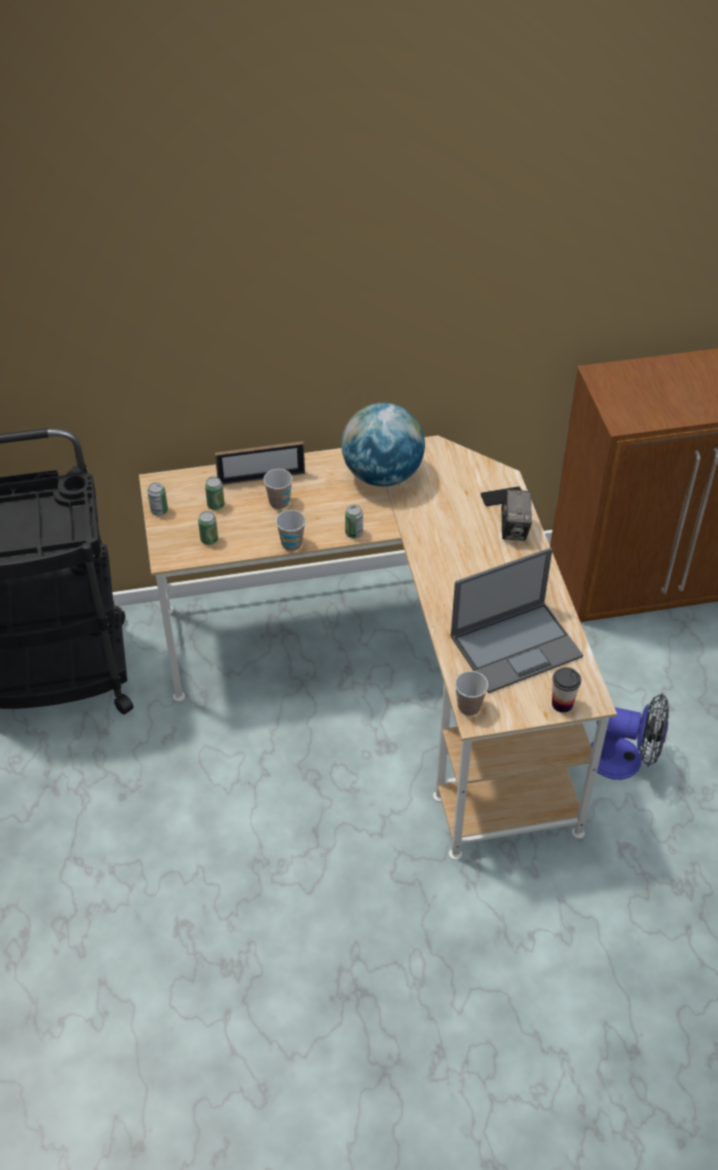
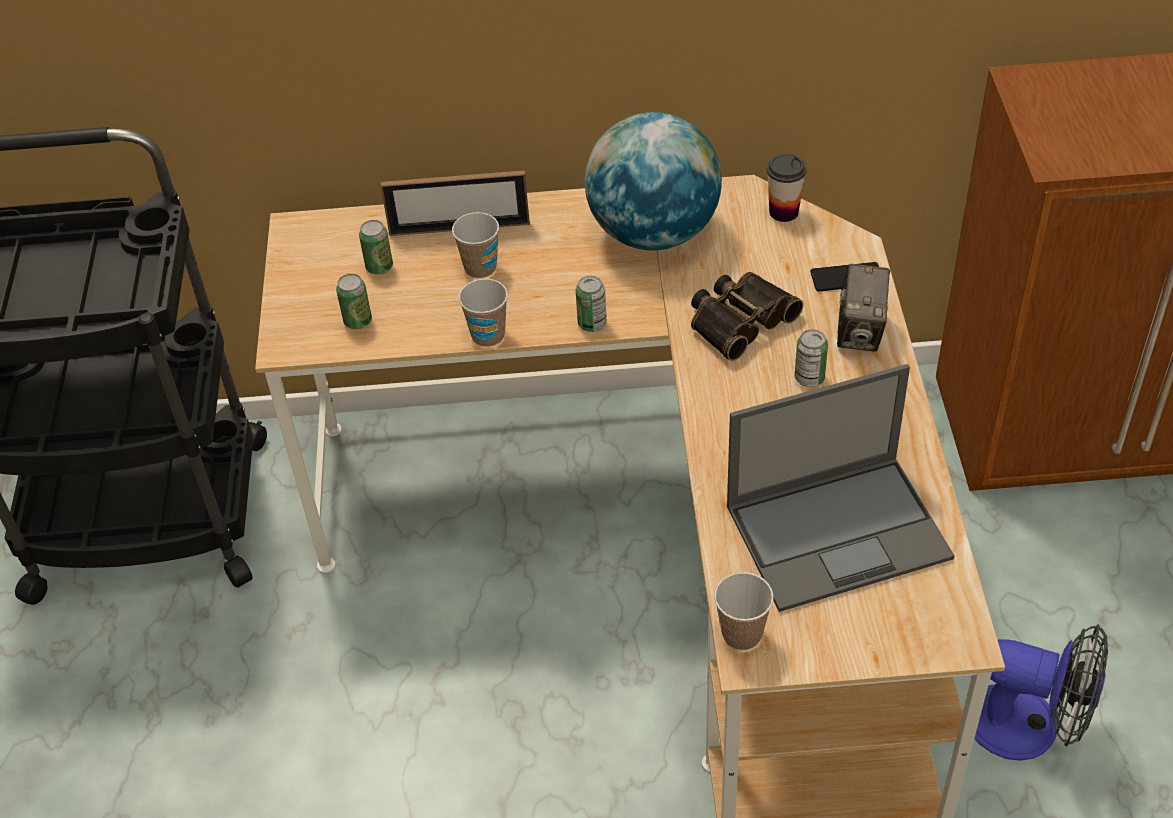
camera: 10 degrees right, 0 degrees up
can [147,482,168,516] -> can moved to [795,329,828,387]
cup [552,667,581,713] -> cup moved to [767,153,807,222]
none -> binoculars [691,272,803,361]

